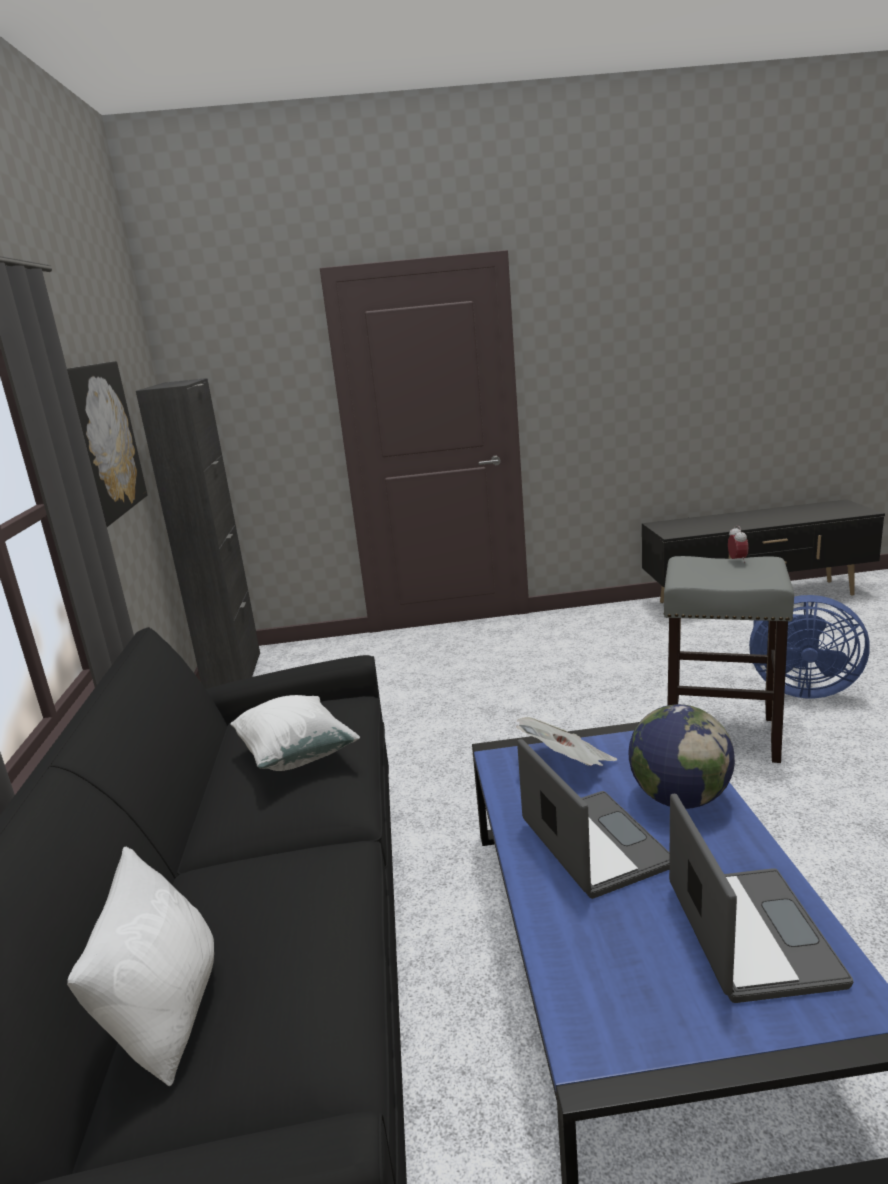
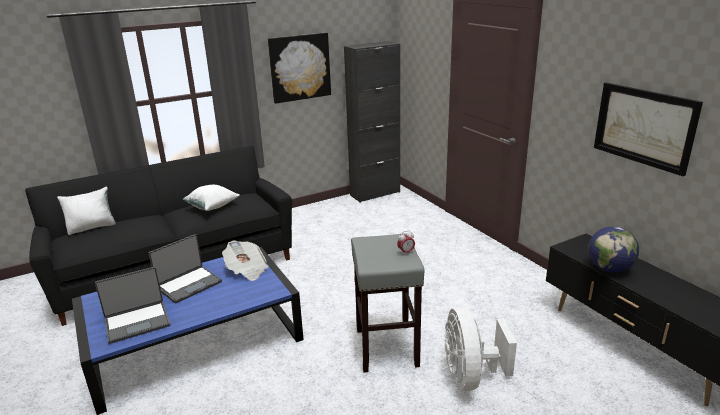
camera: 65 degrees right, 5 degrees up
globe [628,704,735,809] -> globe moved to [588,226,639,273]
blue fan [749,595,870,698] -> white fan [445,307,517,391]
none -> picture [594,83,703,176]

